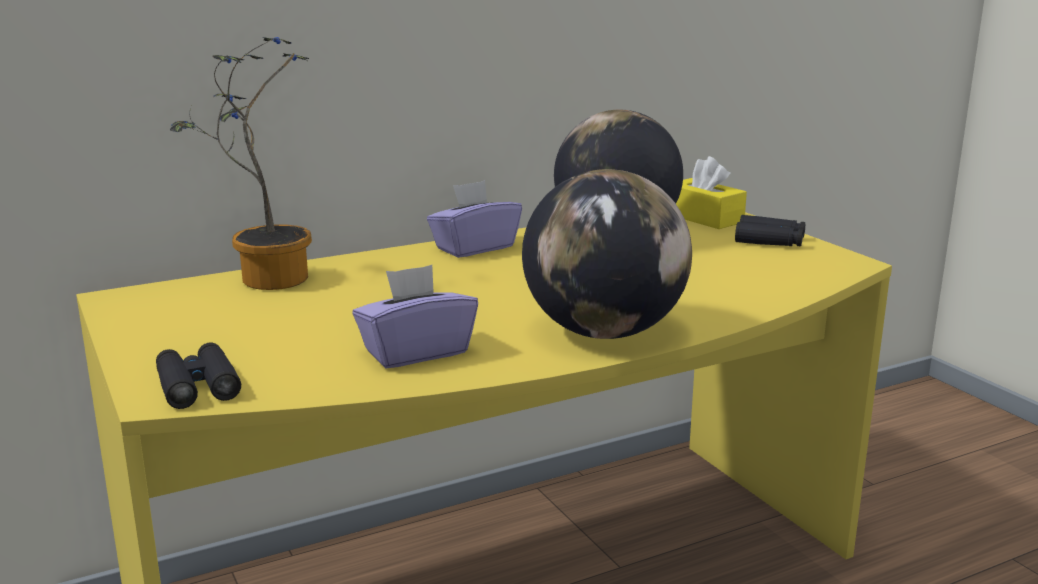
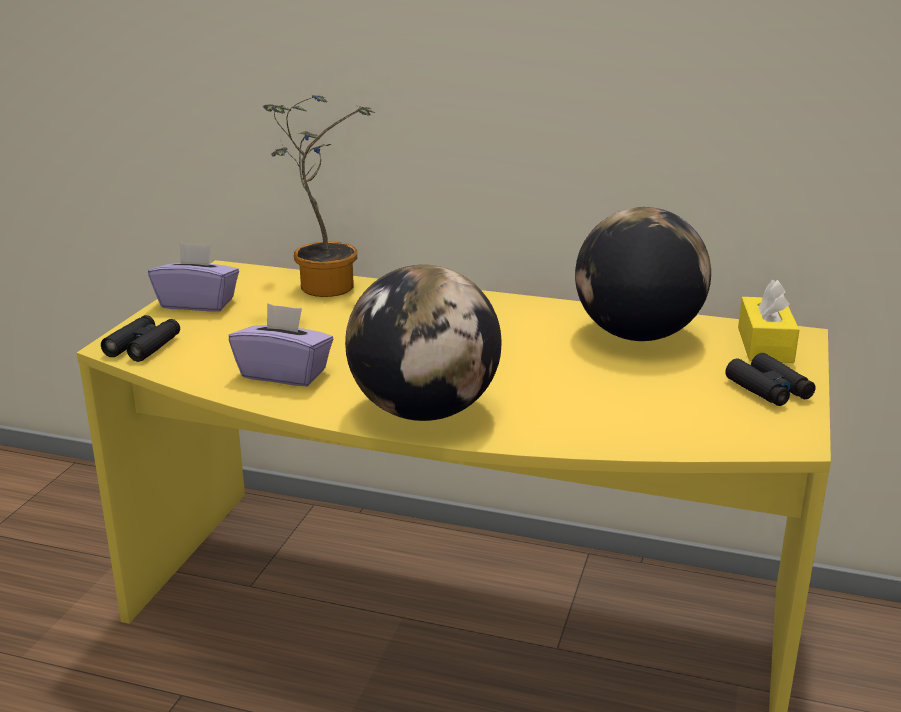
camera: 45 degrees right, 5 degrees up
purple tissue box [427,180,522,258] -> purple tissue box moved to [148,243,239,312]

